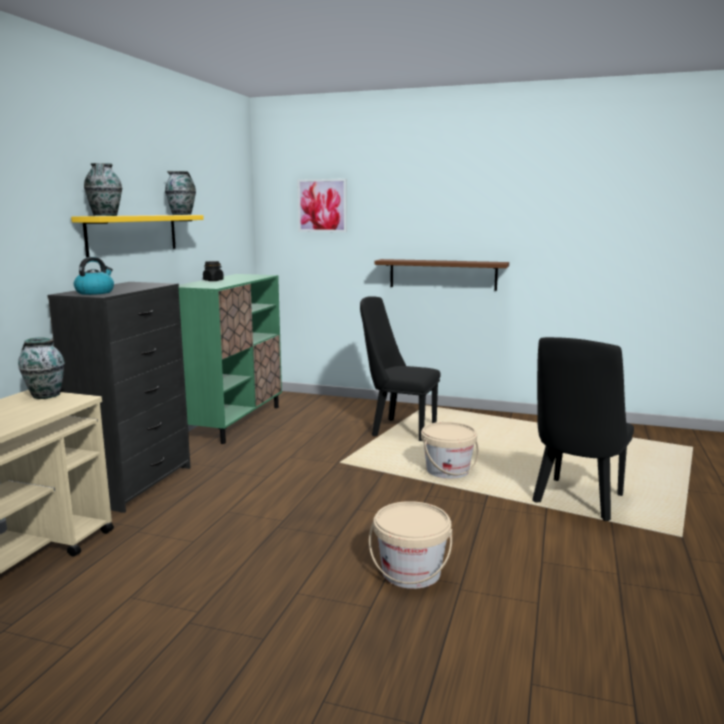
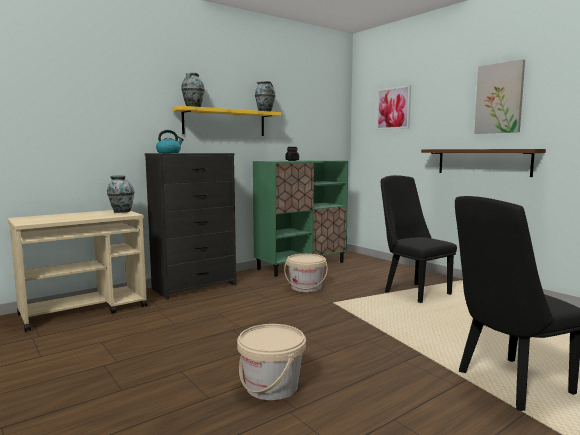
camera: 35 degrees right, 5 degrees down
beige bucket [421,422,479,479] -> beige bucket moved to [284,254,328,292]
none -> picture [474,59,525,134]

